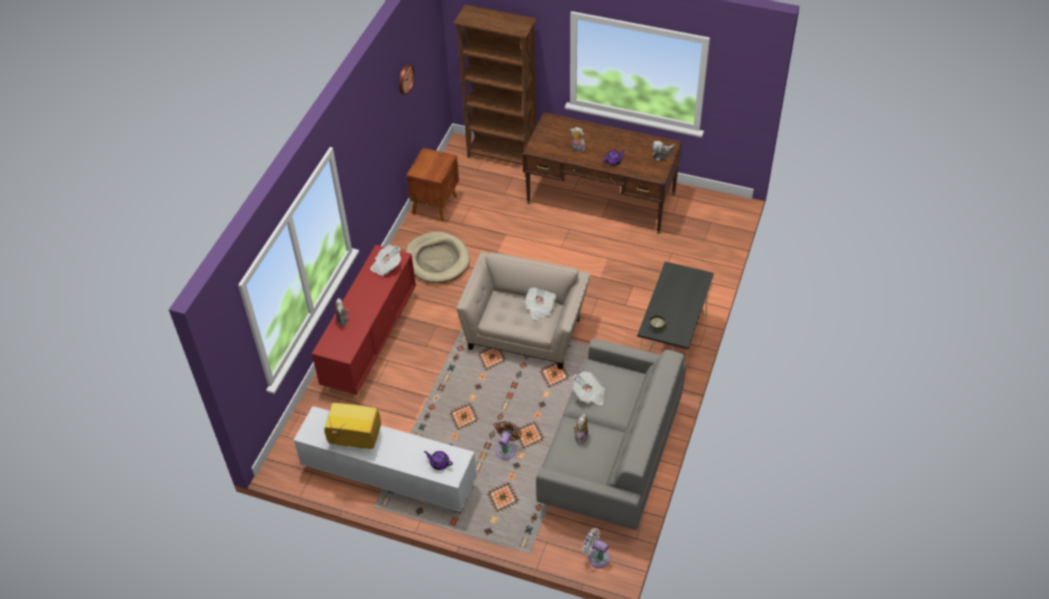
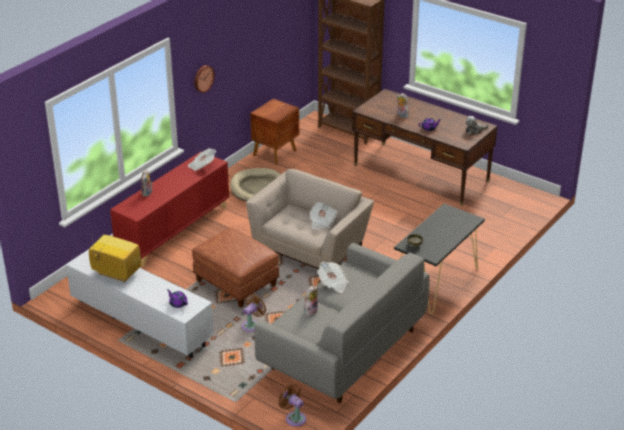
camera: 15 degrees right, 15 degrees down
wall clock [399,64,415,95] -> wall clock moved to [194,65,215,93]
white fan [582,528,610,568] -> brown fan [278,384,306,427]
none -> brown ottoman [192,228,279,307]

